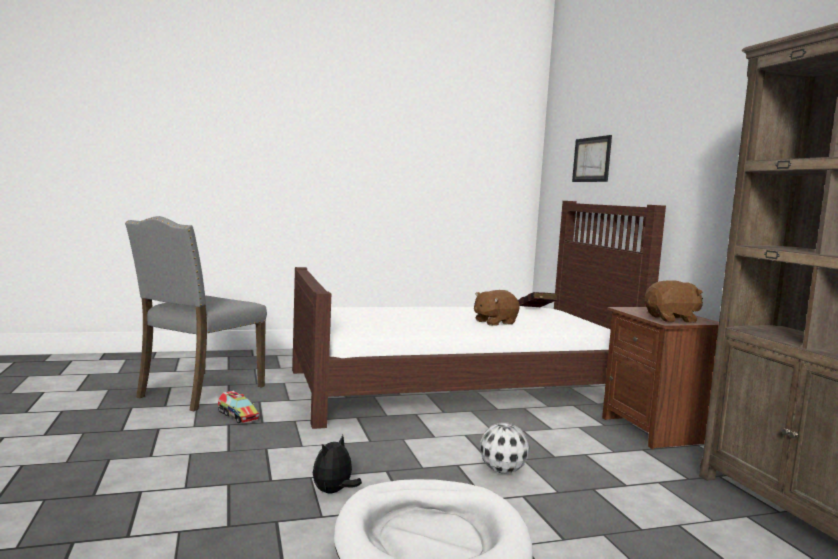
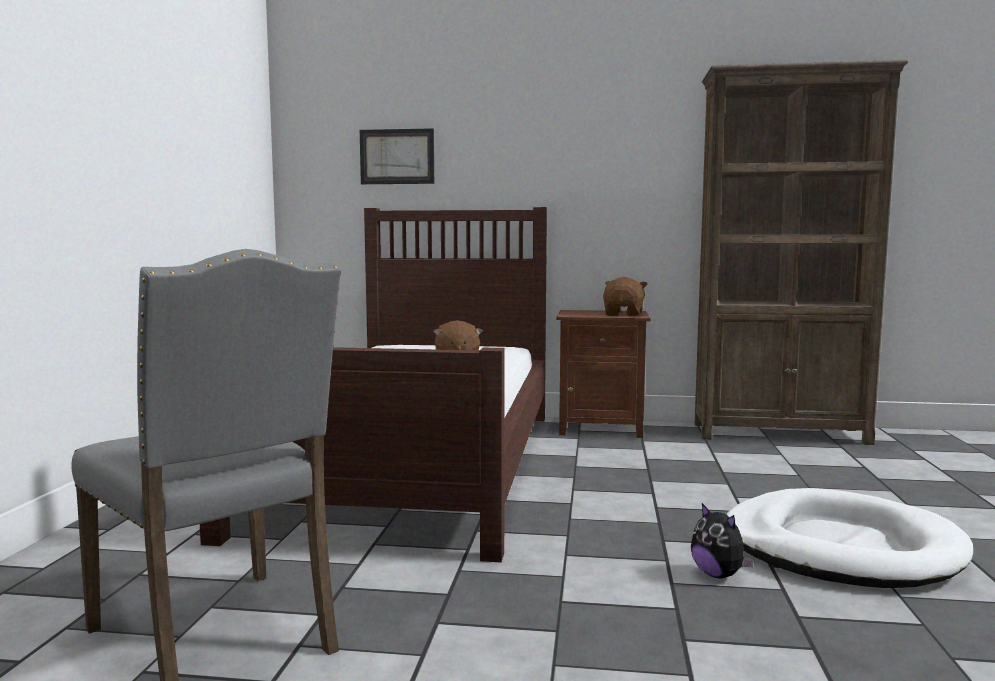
camera: 65 degrees left, 0 degrees up
toy truck [218,391,259,423] -> none
football [480,422,530,474] -> none
red book [518,292,557,307] -> none

